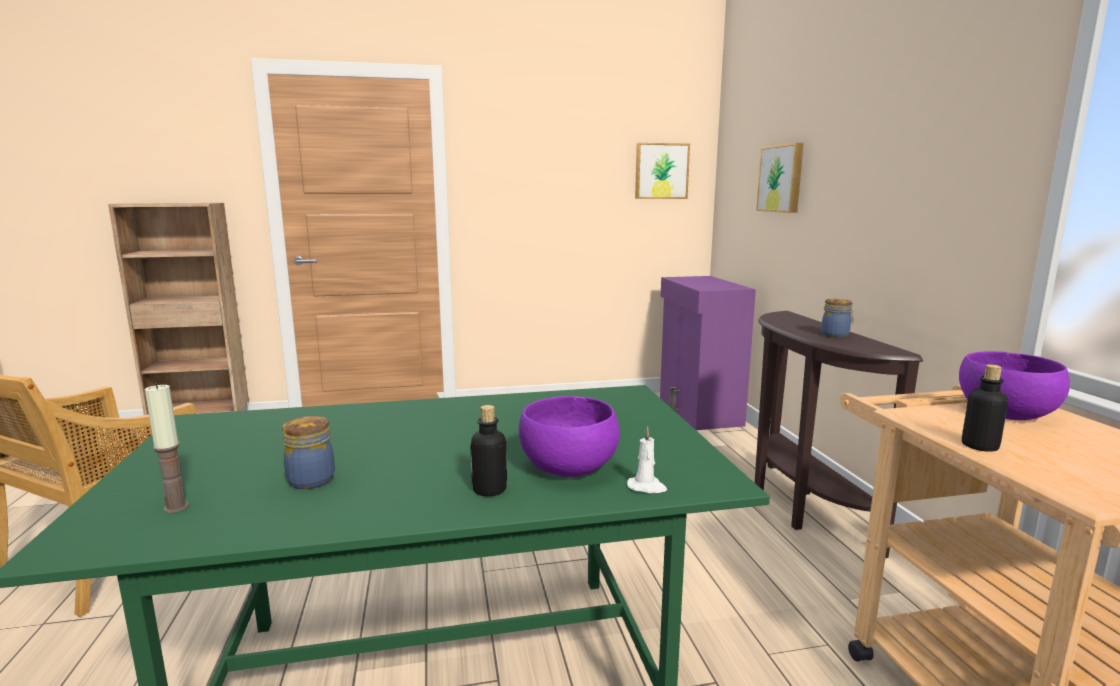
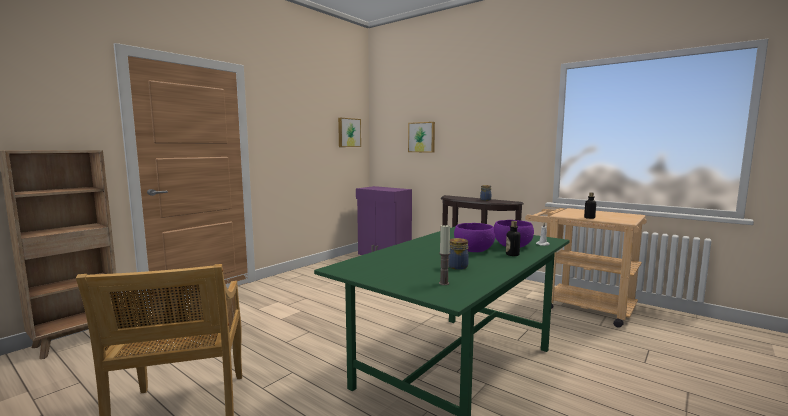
camera: 40 degrees left, 5 degrees down
purple bowl [959,351,1070,420] -> purple bowl moved to [454,223,495,252]

